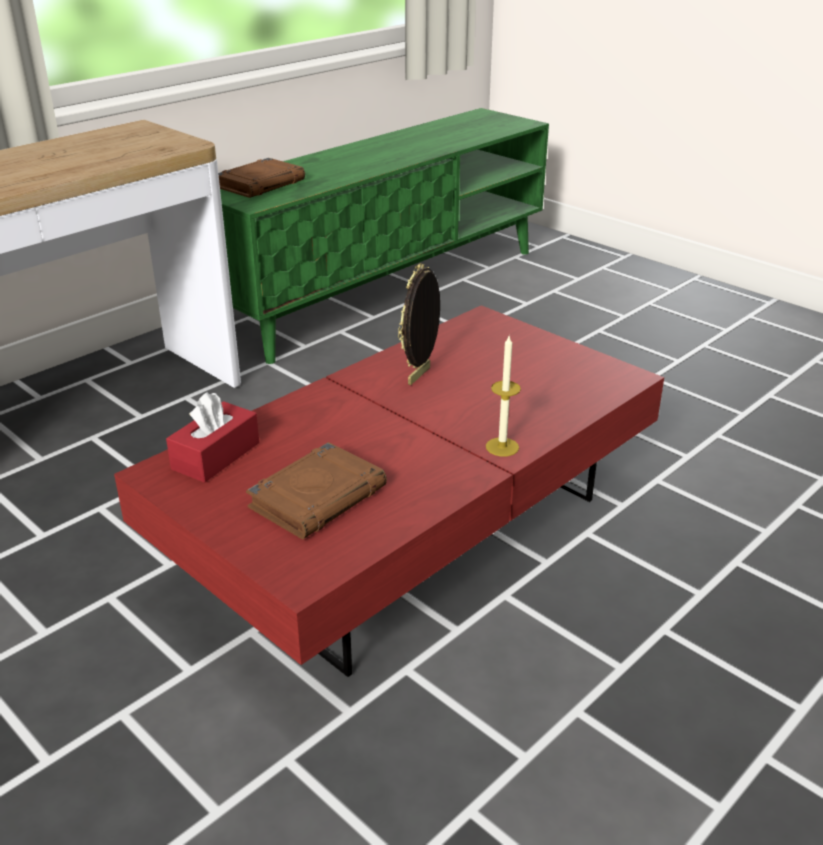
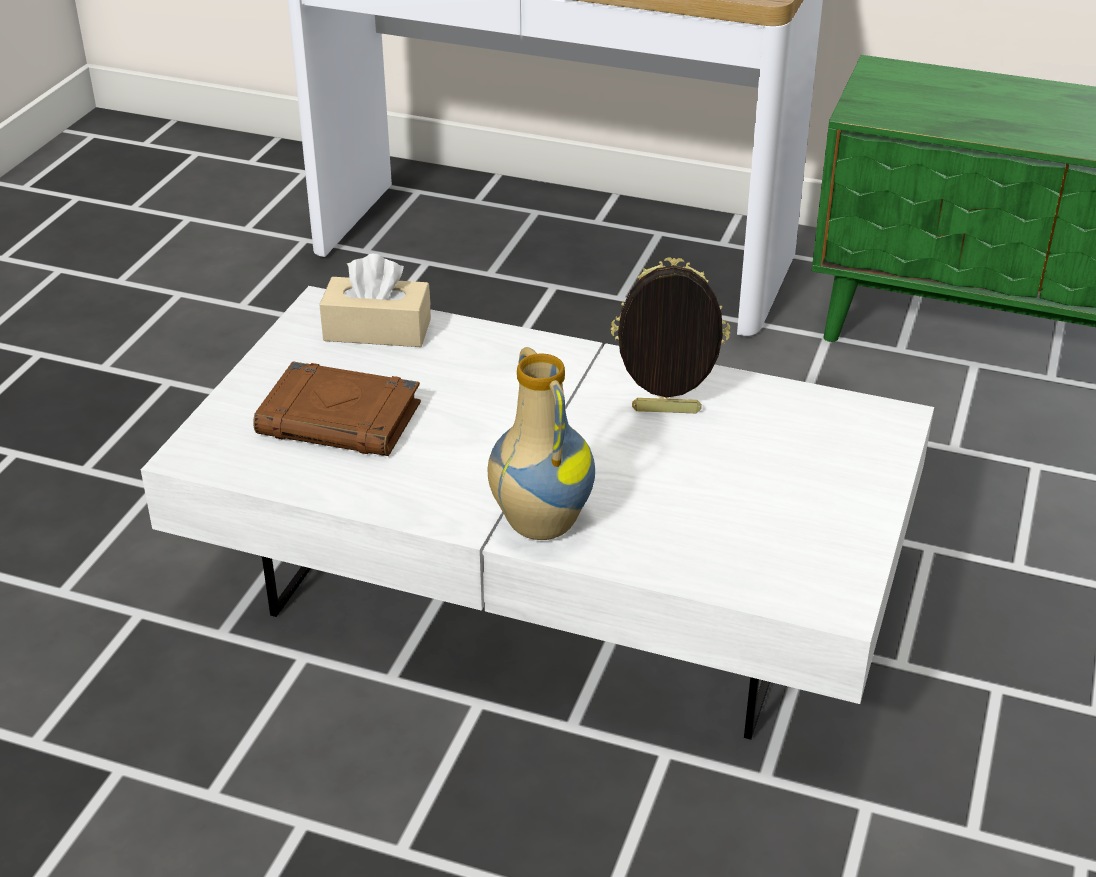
camera: 65 degrees right, 5 degrees up
red coffee table [114,305,664,677] -> white coffee table [141,286,934,740]
red tissue box [166,392,259,483] -> beige tissue box [319,254,431,347]
brown book [218,158,305,198] -> none
candle [486,336,521,457] -> vase [488,347,595,540]

